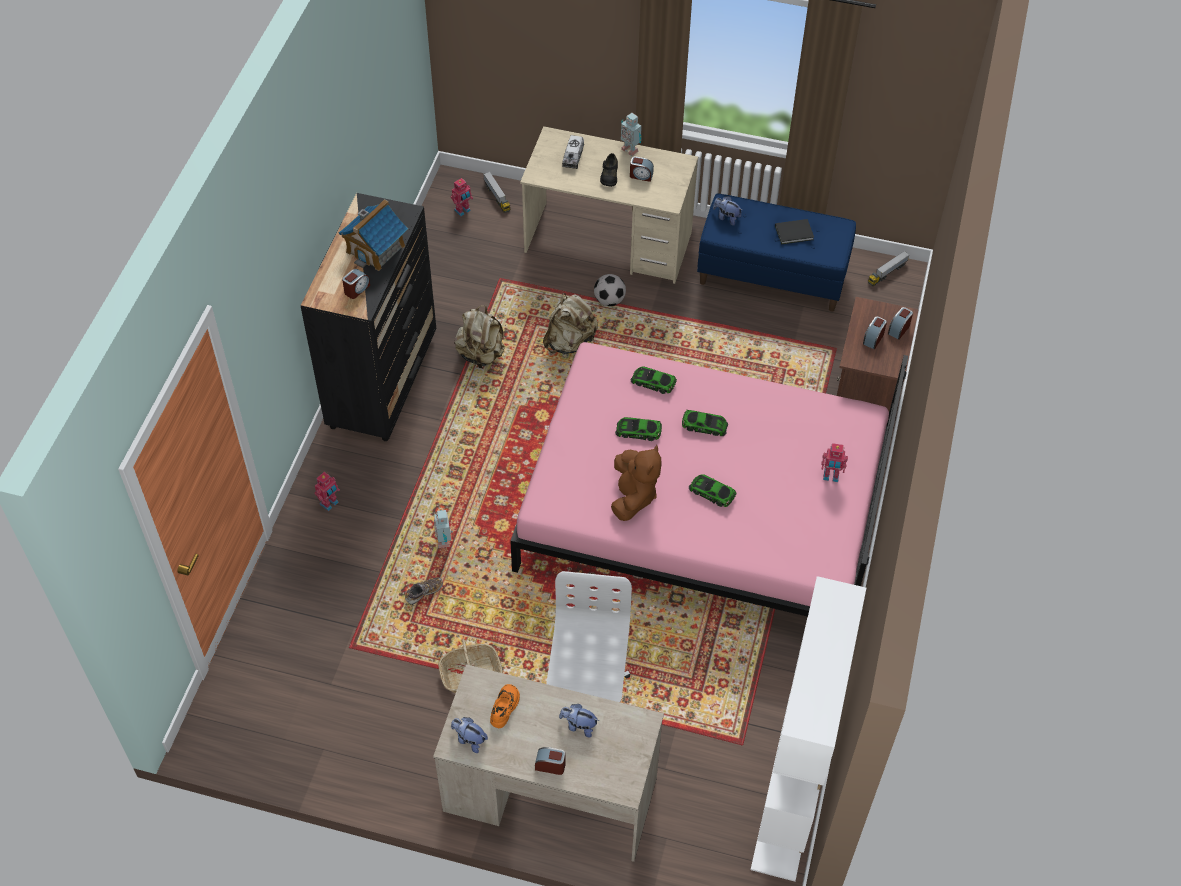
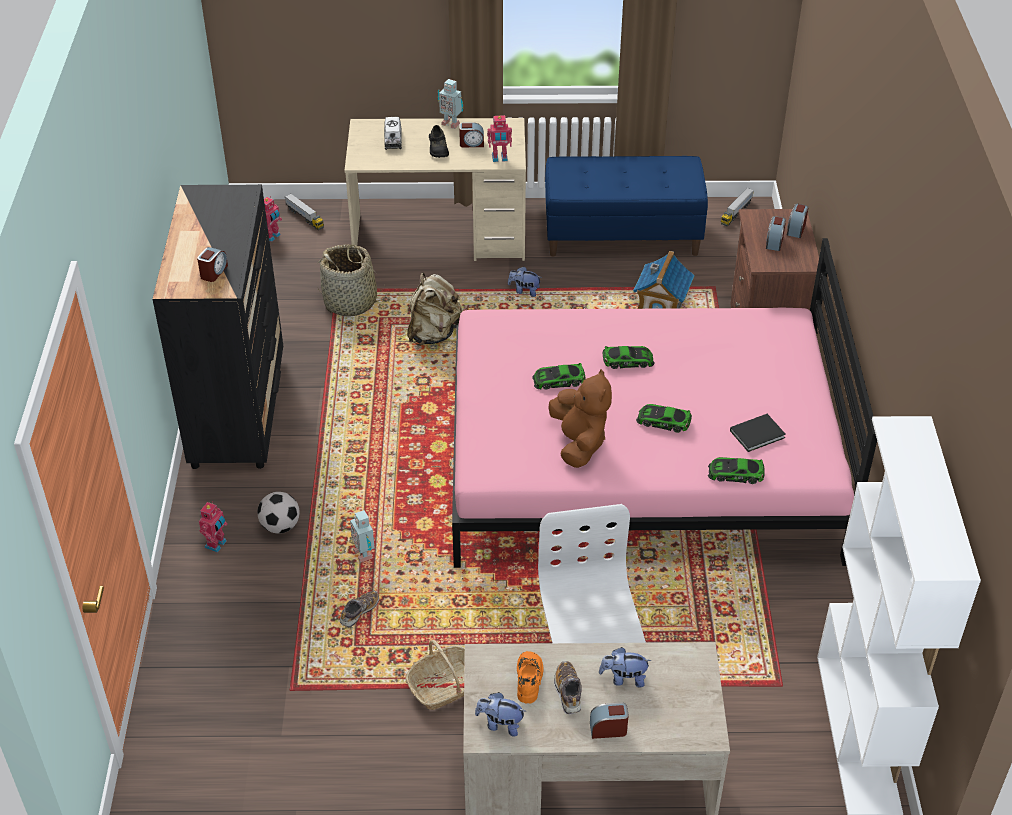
camera: 15 degrees left, 10 degrees down
toy house [339,199,408,271] -> toy house moved to [633,251,695,309]
beige backpack [454,305,505,368] -> none
football [594,274,626,306] -> football moved to [257,492,300,533]
toy car [631,367,677,394] -> toy car moved to [708,457,765,484]
plush toy [713,196,742,226] -> plush toy moved to [508,267,542,297]
black book [775,219,814,244] -> black book moved to [730,414,786,452]
toy robot [821,443,848,482] -> toy robot moved to [487,115,512,162]
none -> basket [318,244,386,317]
none -> shoe [554,661,582,715]

